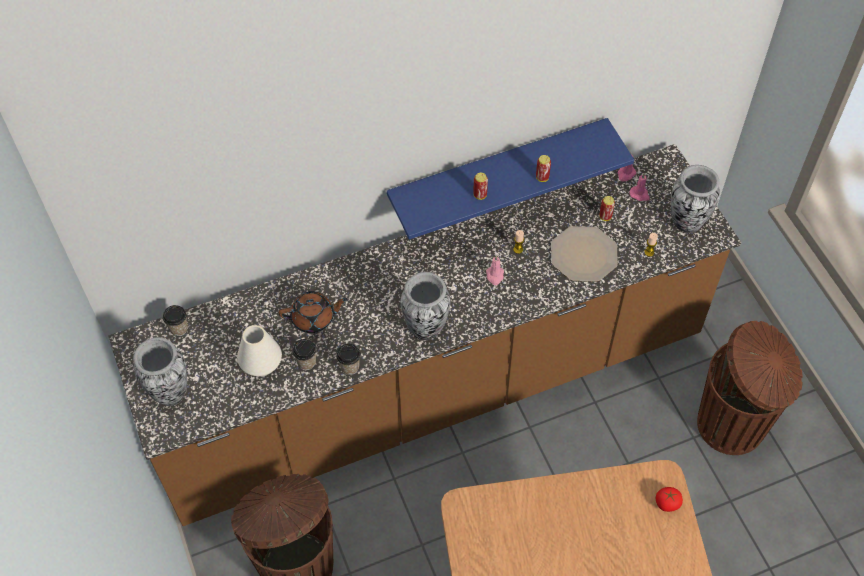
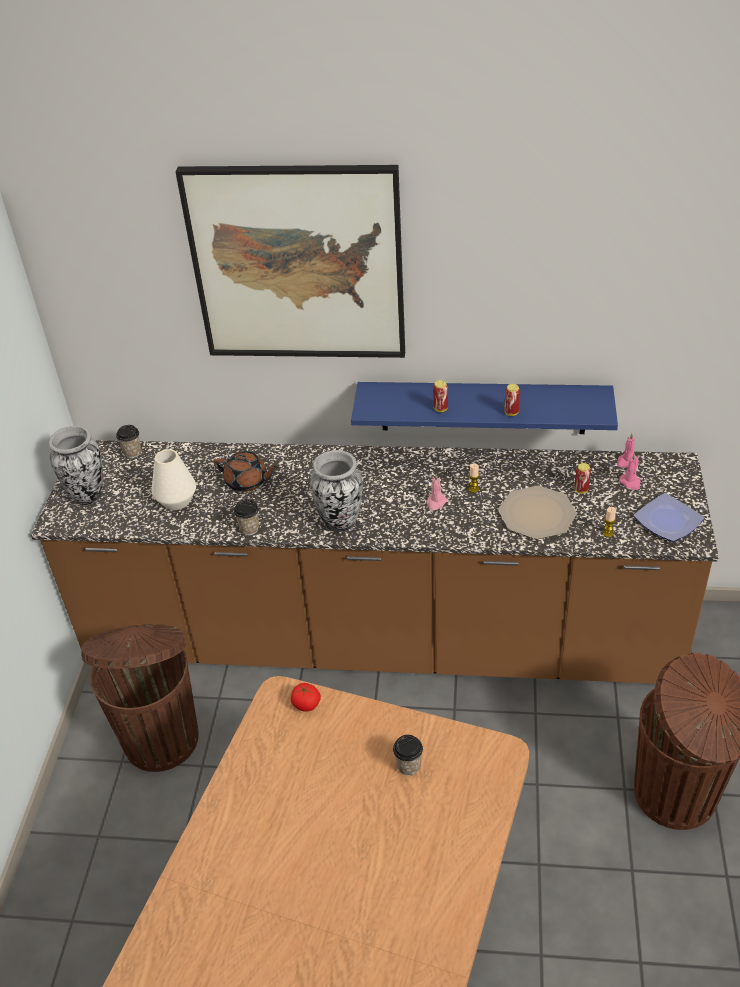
camera: 30 degrees right, 15 degrees down
cup [292,339,317,370] -> cup moved to [393,735,423,776]
tomato [656,487,683,512] -> tomato moved to [291,683,321,712]
vase [671,165,720,233] -> plate [634,493,705,542]
none -> picture [175,165,405,358]

